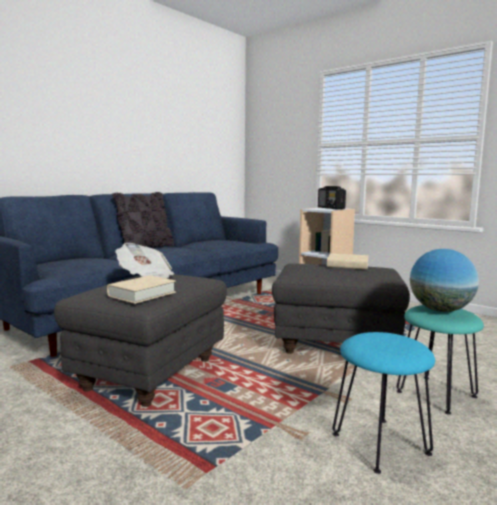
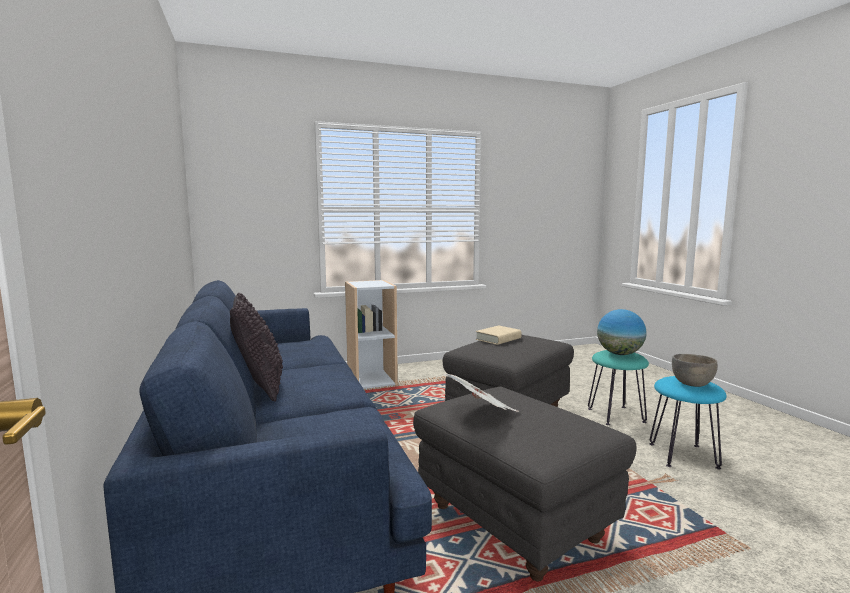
camera: 60 degrees left, 0 degrees up
beige book [107,275,176,304] -> none
radio [318,186,346,209] -> none
none -> grey bowl [672,354,718,387]

